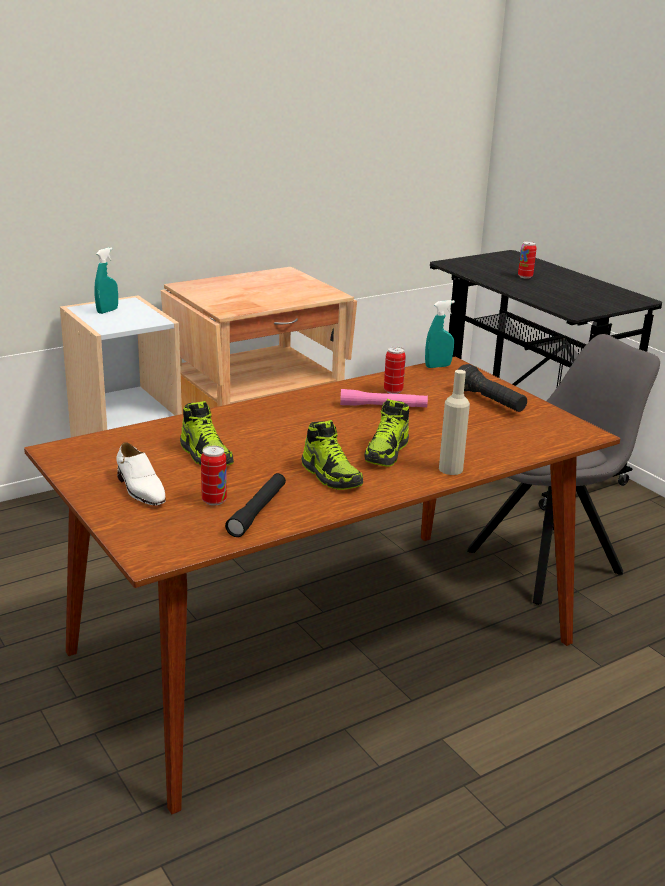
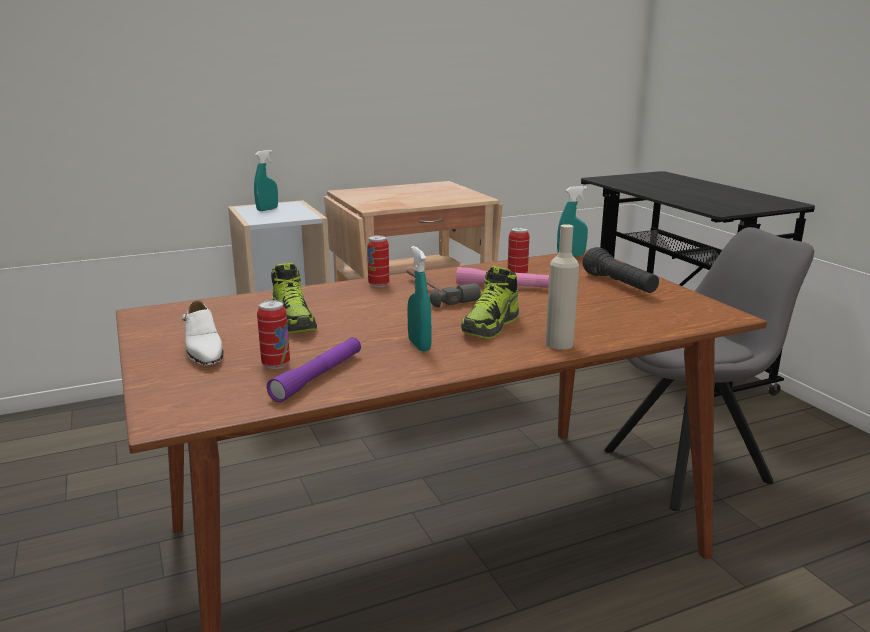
camera: 10 degrees right, 5 degrees down
black flashlight [225,473,286,537] -> purple flashlight [267,337,361,402]
shoe [301,420,363,490] -> turquoise spray bottle [407,246,432,352]
can [518,241,537,279] -> can moved to [367,235,389,287]
none -> hammer [407,268,481,308]

